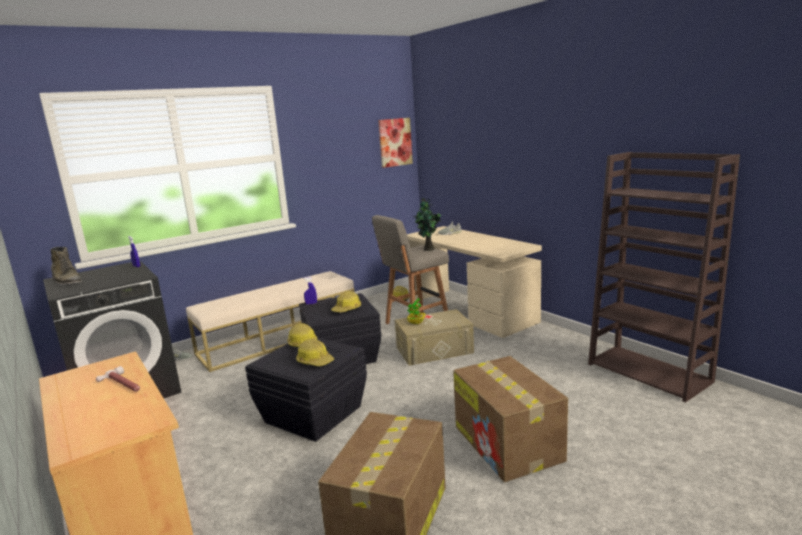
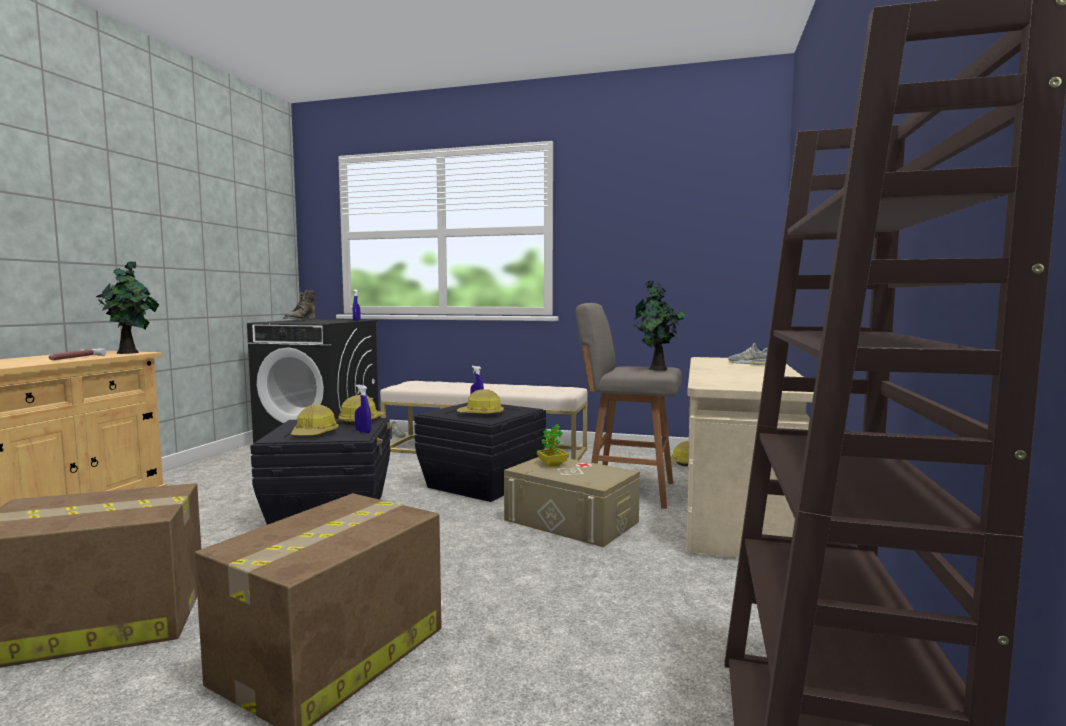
camera: 50 degrees right, 10 degrees down
picture [378,118,413,168] -> none
none -> potted plant [96,262,159,354]
none -> blue spray bottle [355,385,371,433]

